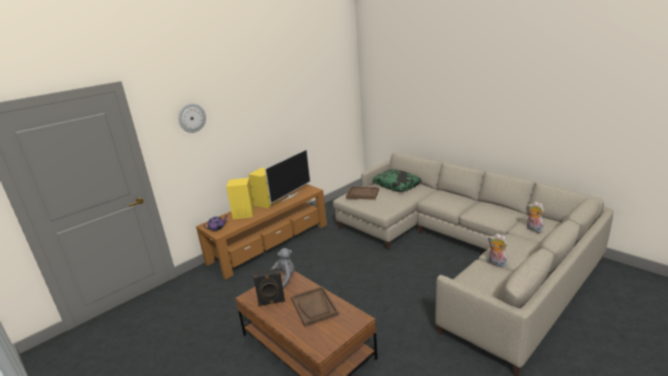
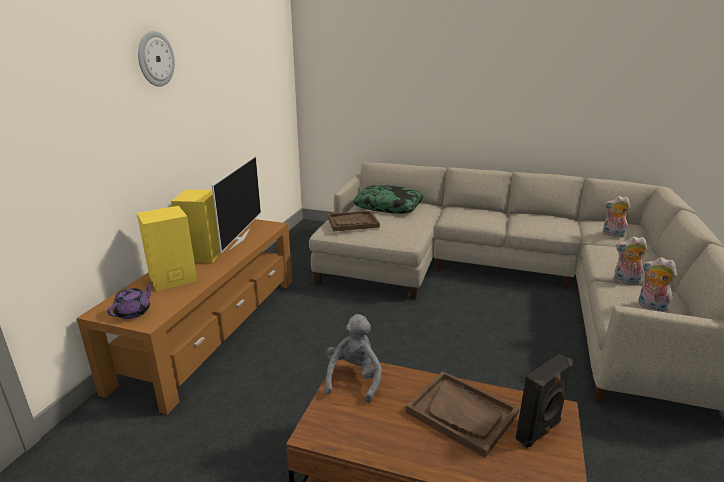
camera: 30 degrees left, 0 degrees up
wall clock [178,103,206,133] -> wall clock moved to [138,31,175,87]
black speaker [253,268,285,306] -> black speaker moved to [515,354,573,448]
none -> plush toy [639,257,677,313]

